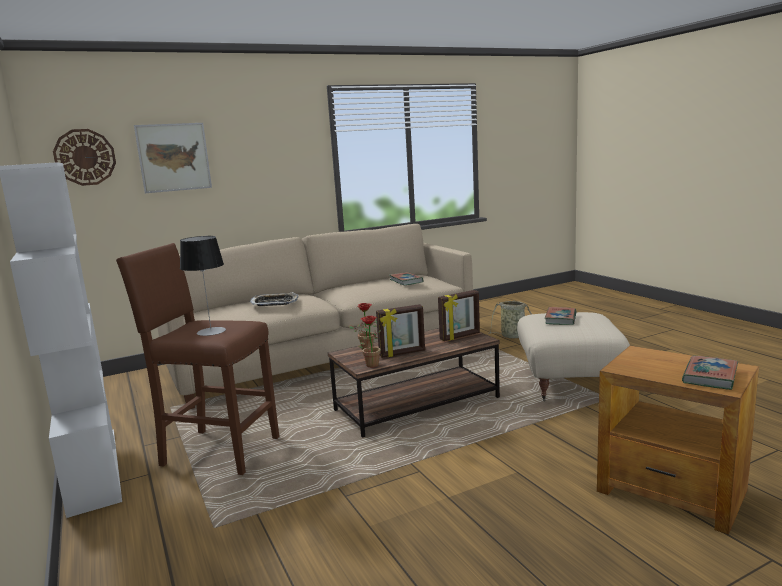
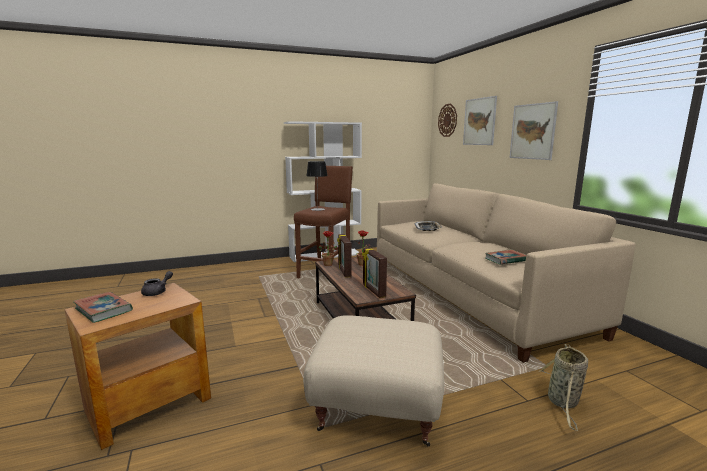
camera: 95 degrees right, 0 degrees up
book [545,307,577,325] -> none
none -> grey teapot [141,271,173,296]
none -> picture [510,101,558,160]

